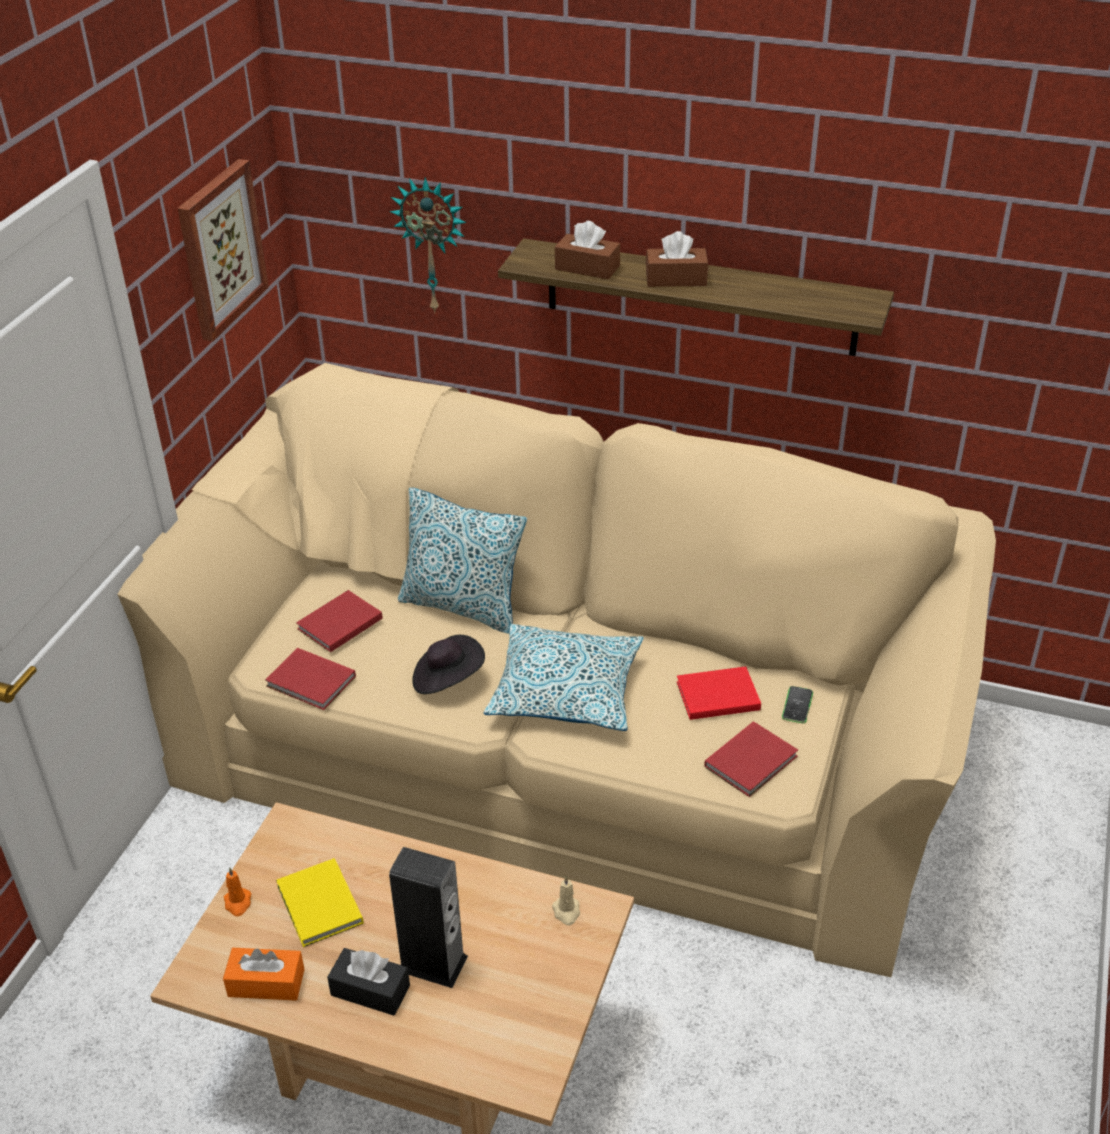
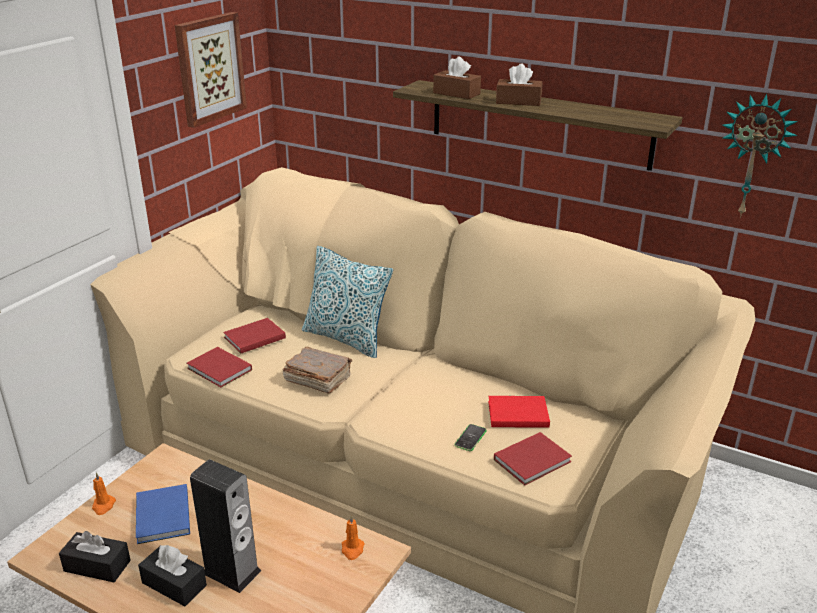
camera: 10 degrees right, 10 degrees down
orange tissue box [223,948,305,1001] -> black tissue box [59,531,131,582]
yellow book [276,858,363,947] -> blue book [136,484,190,544]
wall clock [390,177,467,314] -> wall clock moved to [722,94,798,218]
black hat [412,635,485,694] -> brown book [283,347,352,394]
pillow [484,624,644,731] -> none
beige candle [552,876,580,926] -> orange candle [342,515,365,560]
phone [782,686,813,723] -> phone moved to [454,424,487,451]

